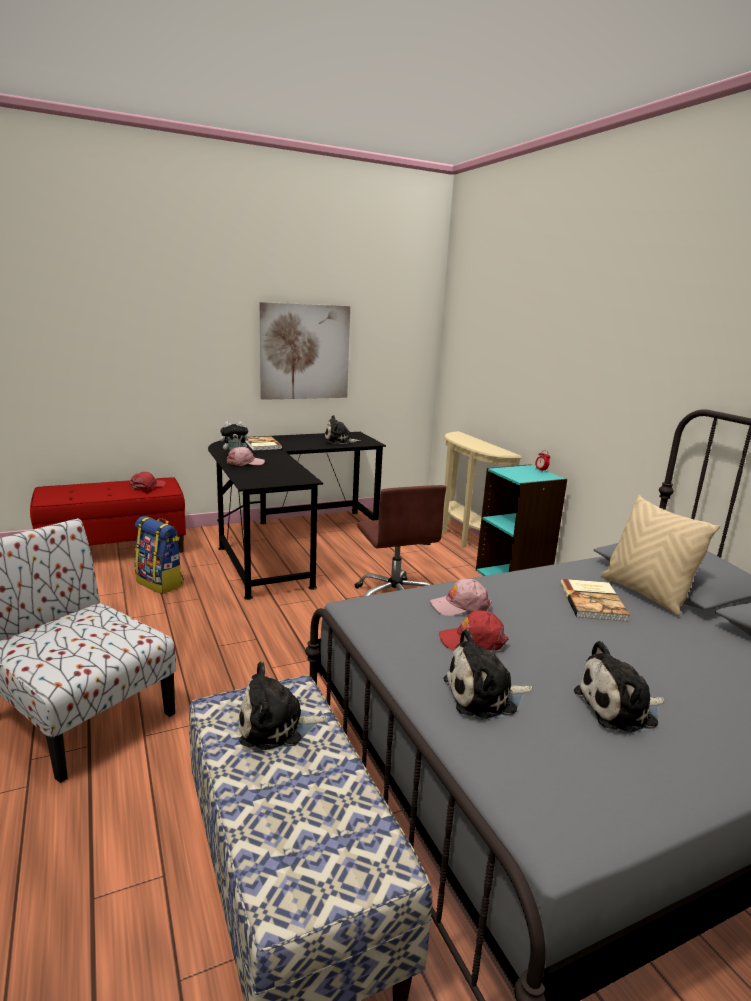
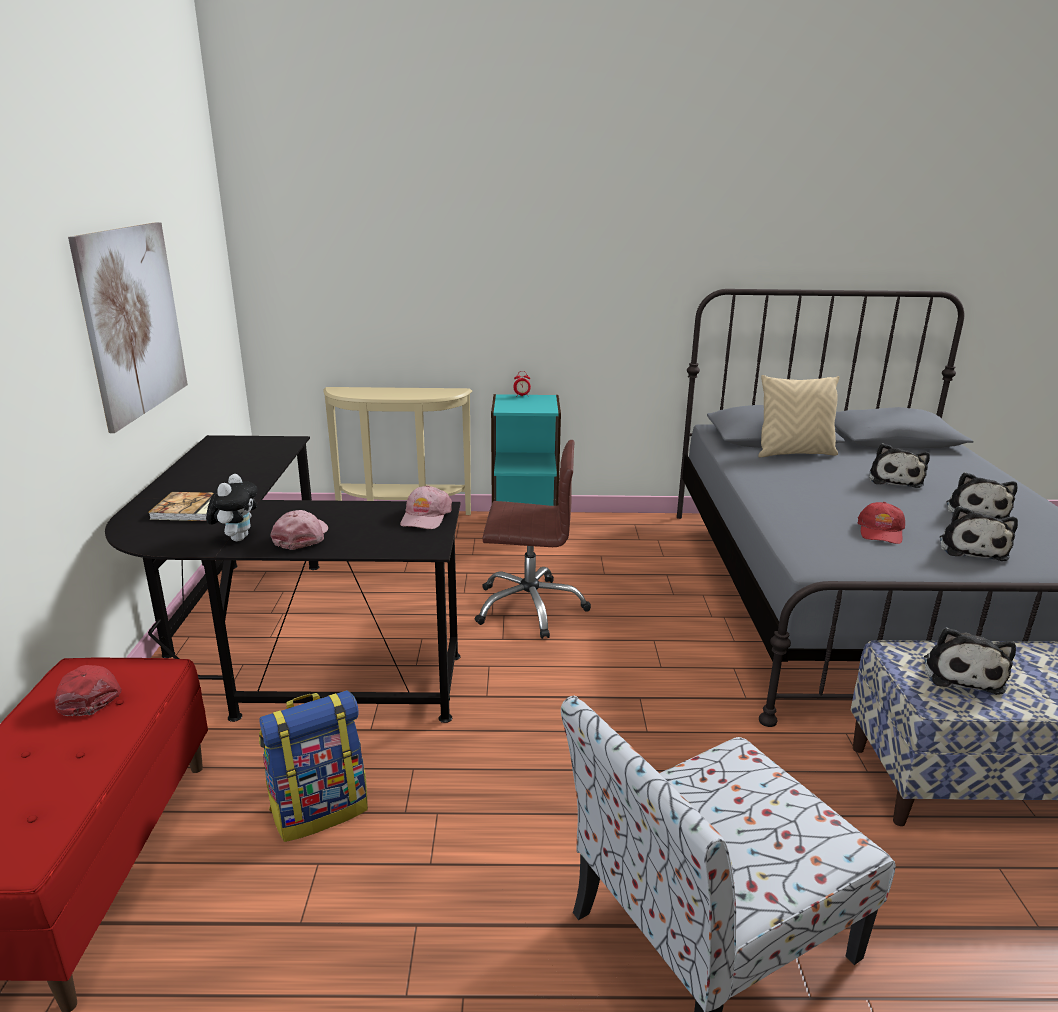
camera: 65 degrees left, 5 degrees up
plush toy [325,415,361,444] -> plush toy moved to [869,443,930,488]
pink cap [430,579,492,616] -> pink cap moved to [400,485,452,529]
book [560,579,630,622] -> none

